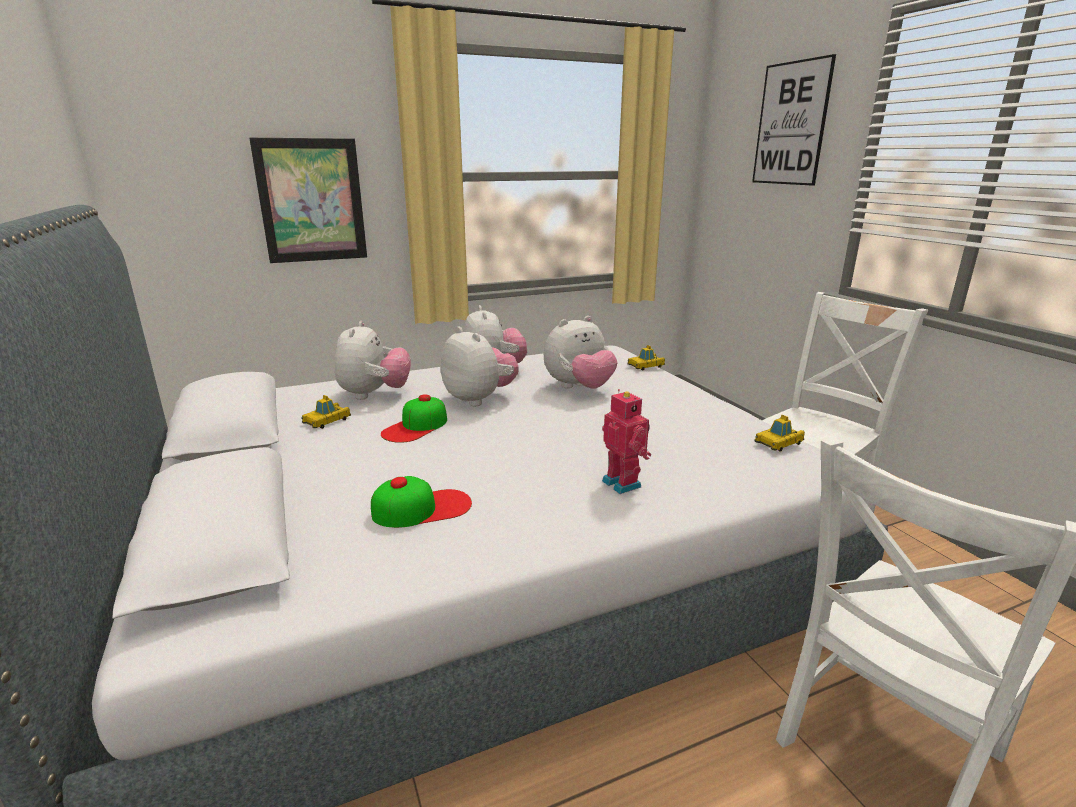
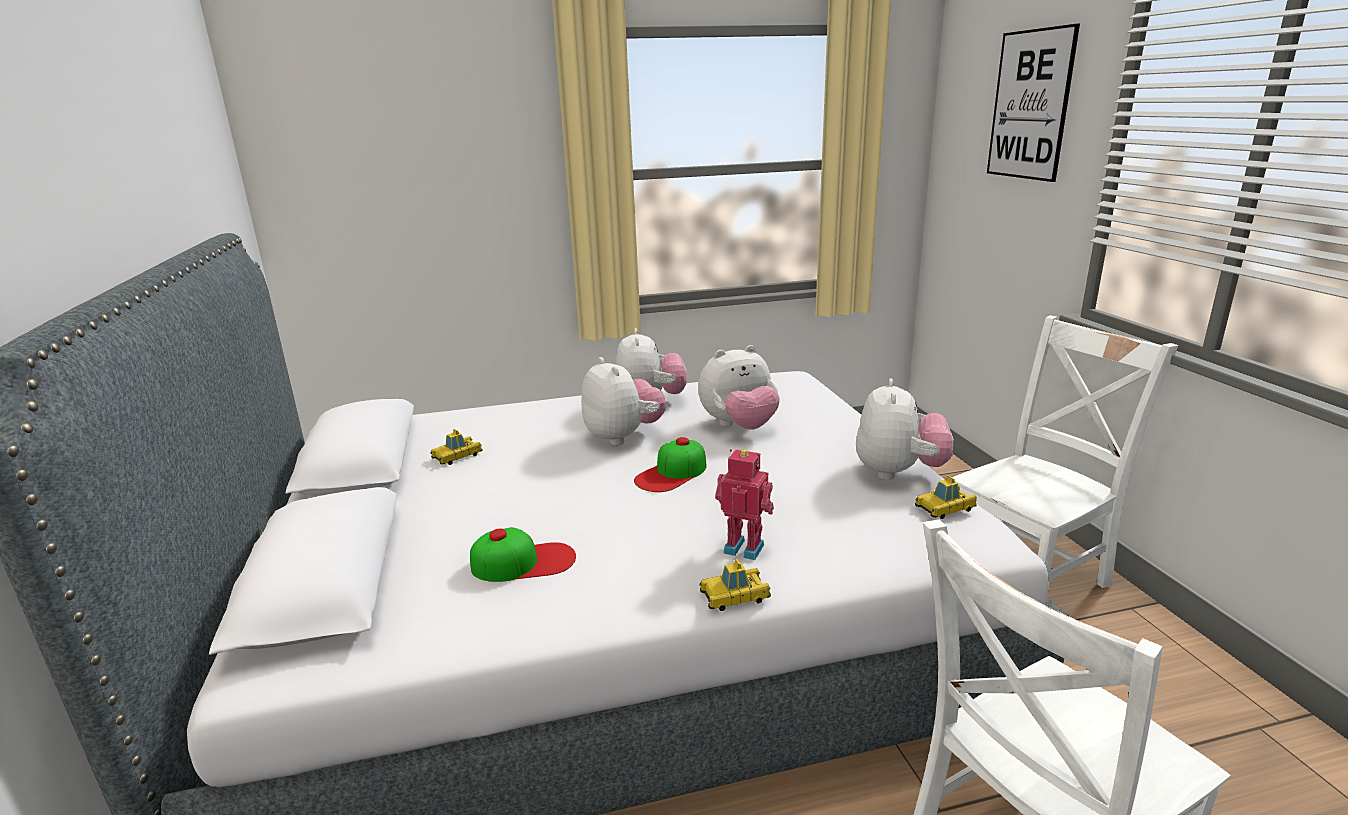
camera: 10 degrees right, 0 degrees up
picture [249,138,367,263] -> none
plush toy [335,321,411,400] -> plush toy moved to [856,379,953,480]
cap [381,394,447,443] -> cap moved to [634,437,707,492]
toy robot [602,389,651,494] -> toy robot turned 45 degrees counterclockwise [715,449,774,560]
toy car [627,345,665,371] -> toy car moved to [699,559,771,611]

